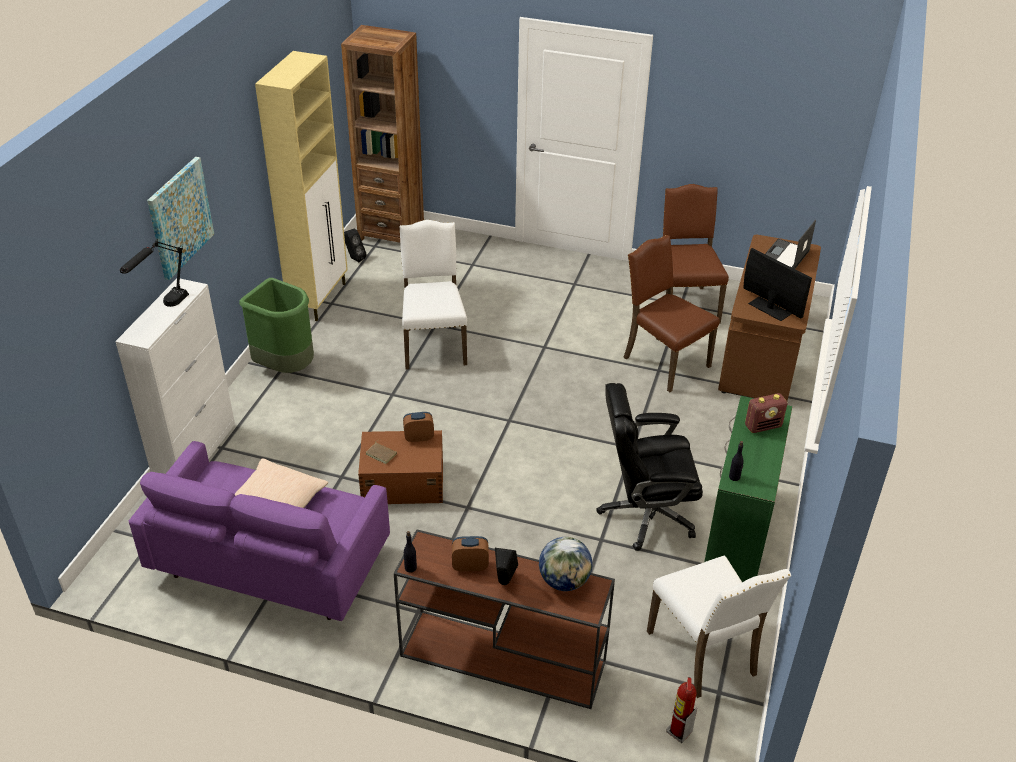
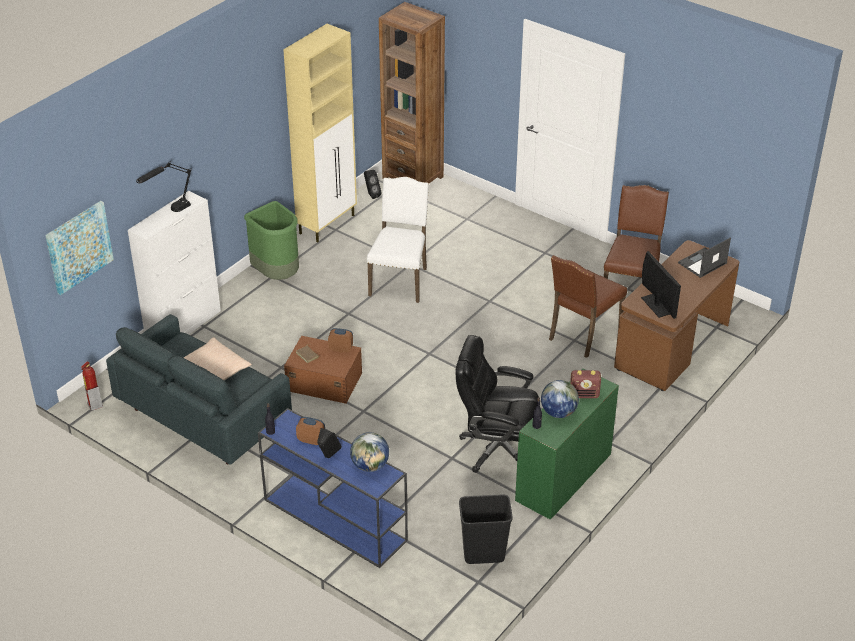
camera: 20 degrees right, 0 degrees up
purple sofa [129,441,390,621] -> grey sofa [106,314,292,465]
picture [147,157,214,280] -> picture moved to [45,201,114,295]
brown console table [394,529,615,709] -> blue console table [258,408,408,568]
brown chair [623,235,720,392] -> brown chair turned 120 degrees counterclockwise [549,255,627,358]
white chair [647,555,791,698] -> black trash can [459,494,513,564]
fire extinguisher [666,677,697,743] -> fire extinguisher moved to [81,362,103,411]
none -> globe [541,380,579,418]

